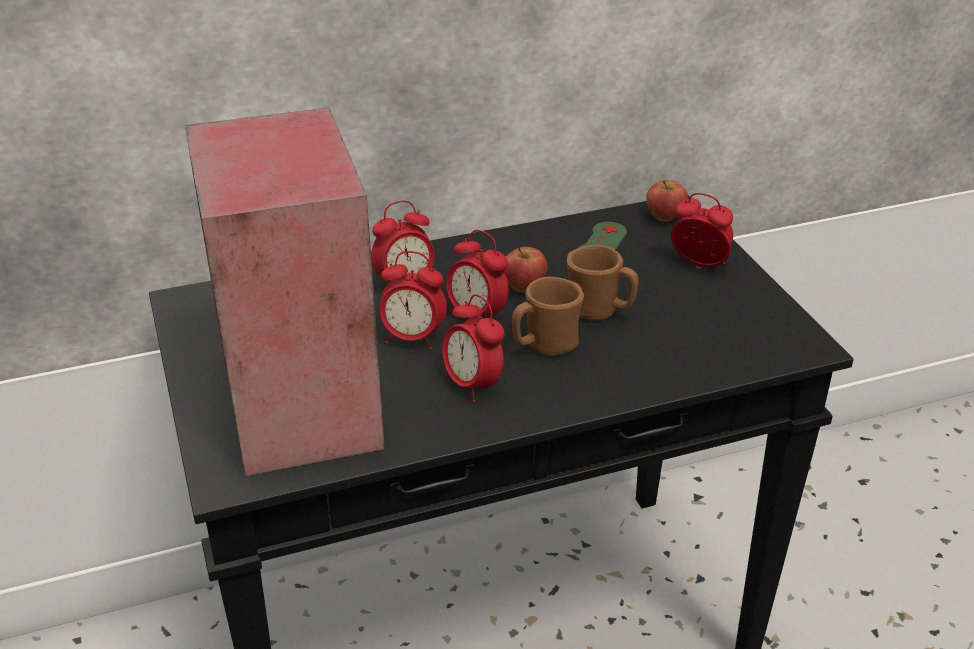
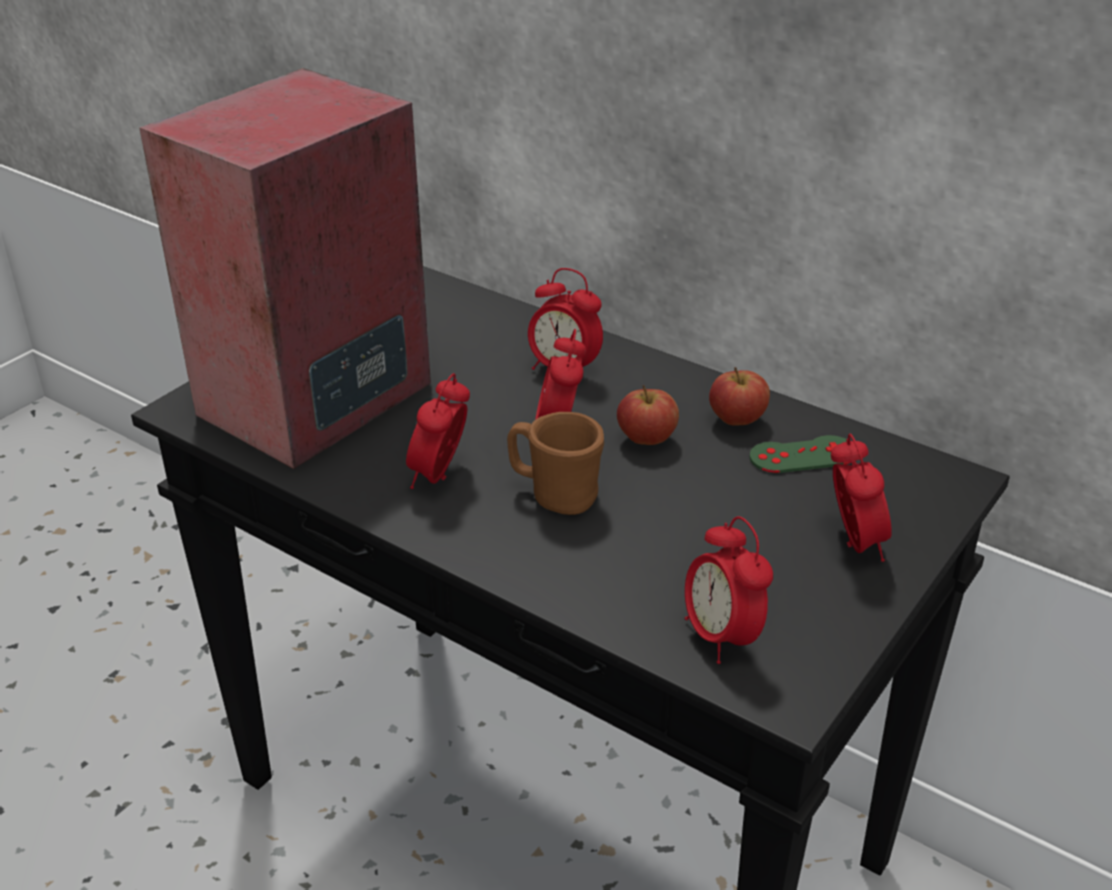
camera: 55 degrees right, 0 degrees up
alarm clock [379,251,447,350] -> alarm clock moved to [685,516,773,664]
brown mug [567,245,639,321] -> none
apple [646,180,688,222] -> apple moved to [709,367,770,425]

